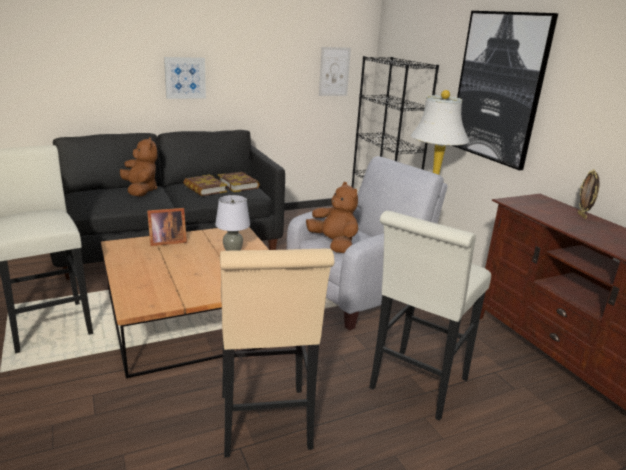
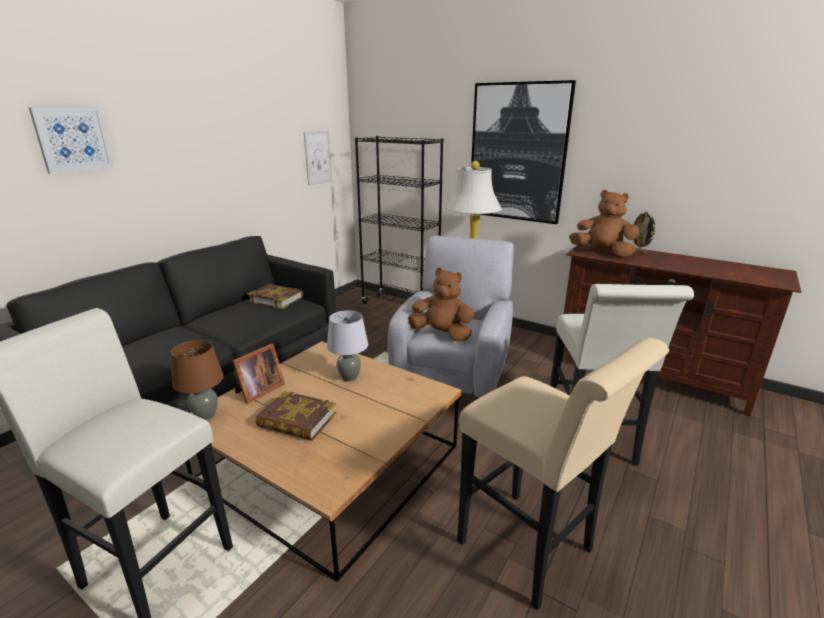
camera: 30 degrees left, 0 degrees up
brown plush toy [120,137,158,196] -> brown plush toy moved to [569,190,639,257]
picture [164,57,206,99] -> picture moved to [29,107,114,174]
book [183,175,227,196] -> book moved to [256,391,336,441]
none -> brown table lamp [171,340,224,420]

